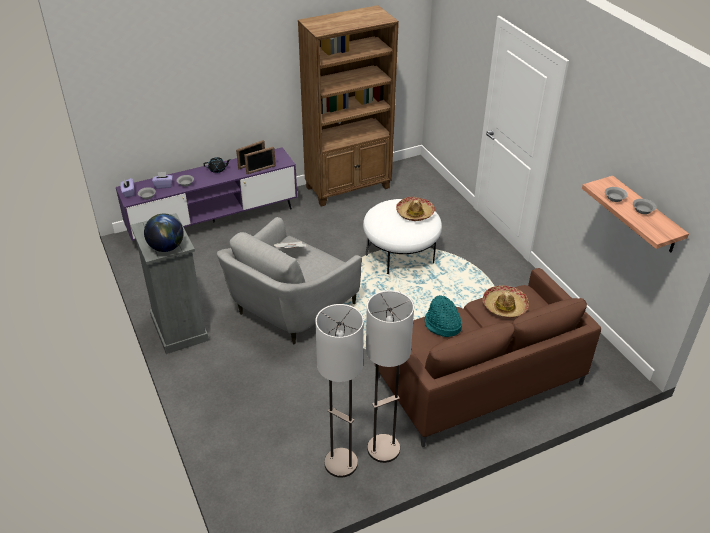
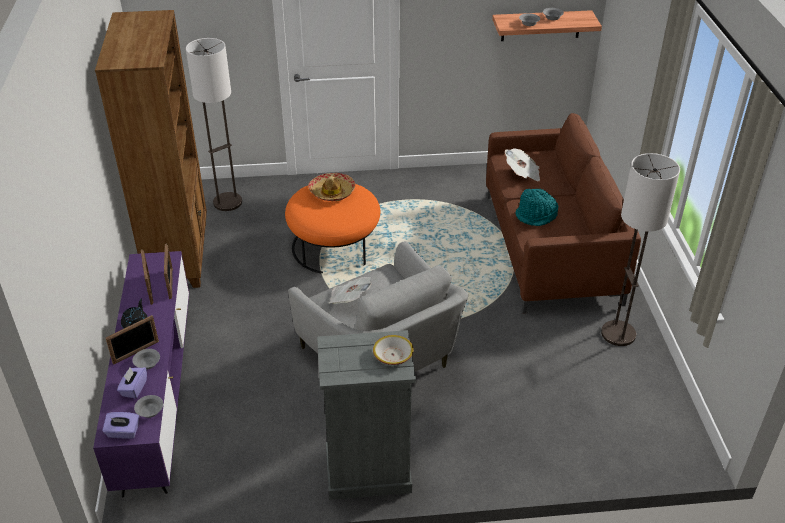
camera: 70 degrees left, 0 degrees up
globe [144,214,184,252] -> bowl [373,335,414,365]
floor lamp [315,304,364,478] -> floor lamp moved to [186,38,242,211]
white ottoman [363,199,442,274] -> orange ottoman [285,184,380,273]
hat [483,285,529,318] -> newspaper [505,148,540,181]
none -> picture frame [106,315,159,365]

